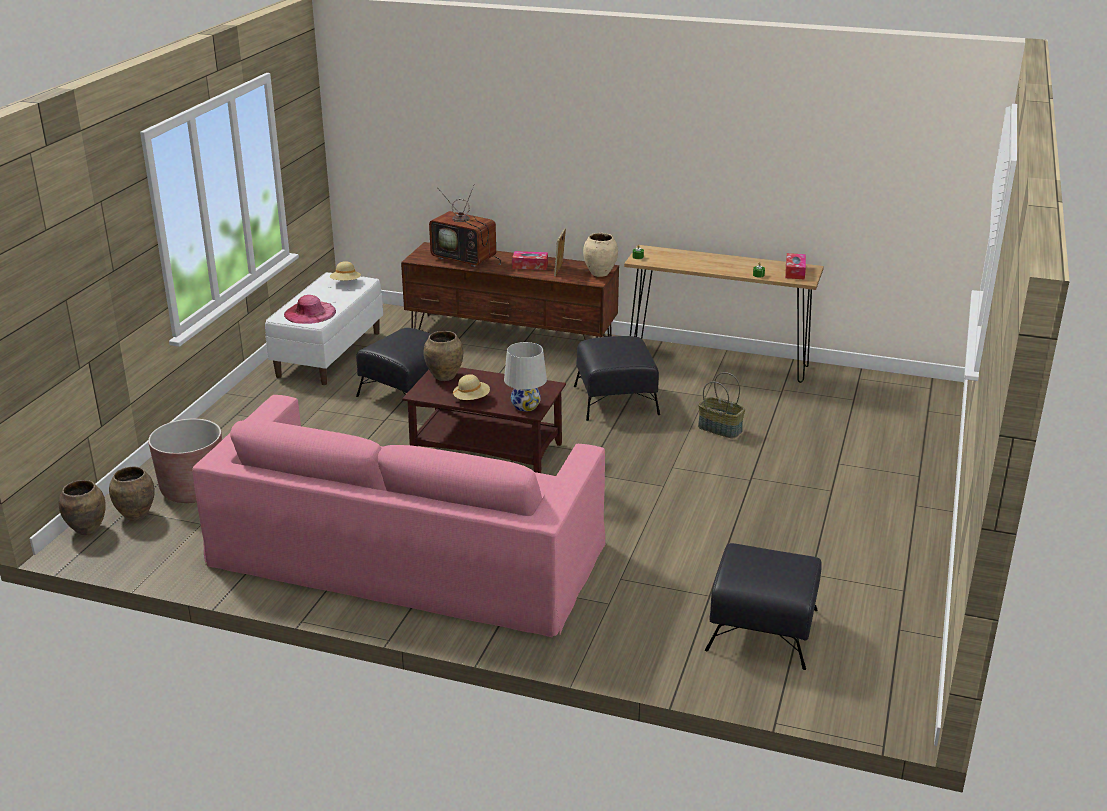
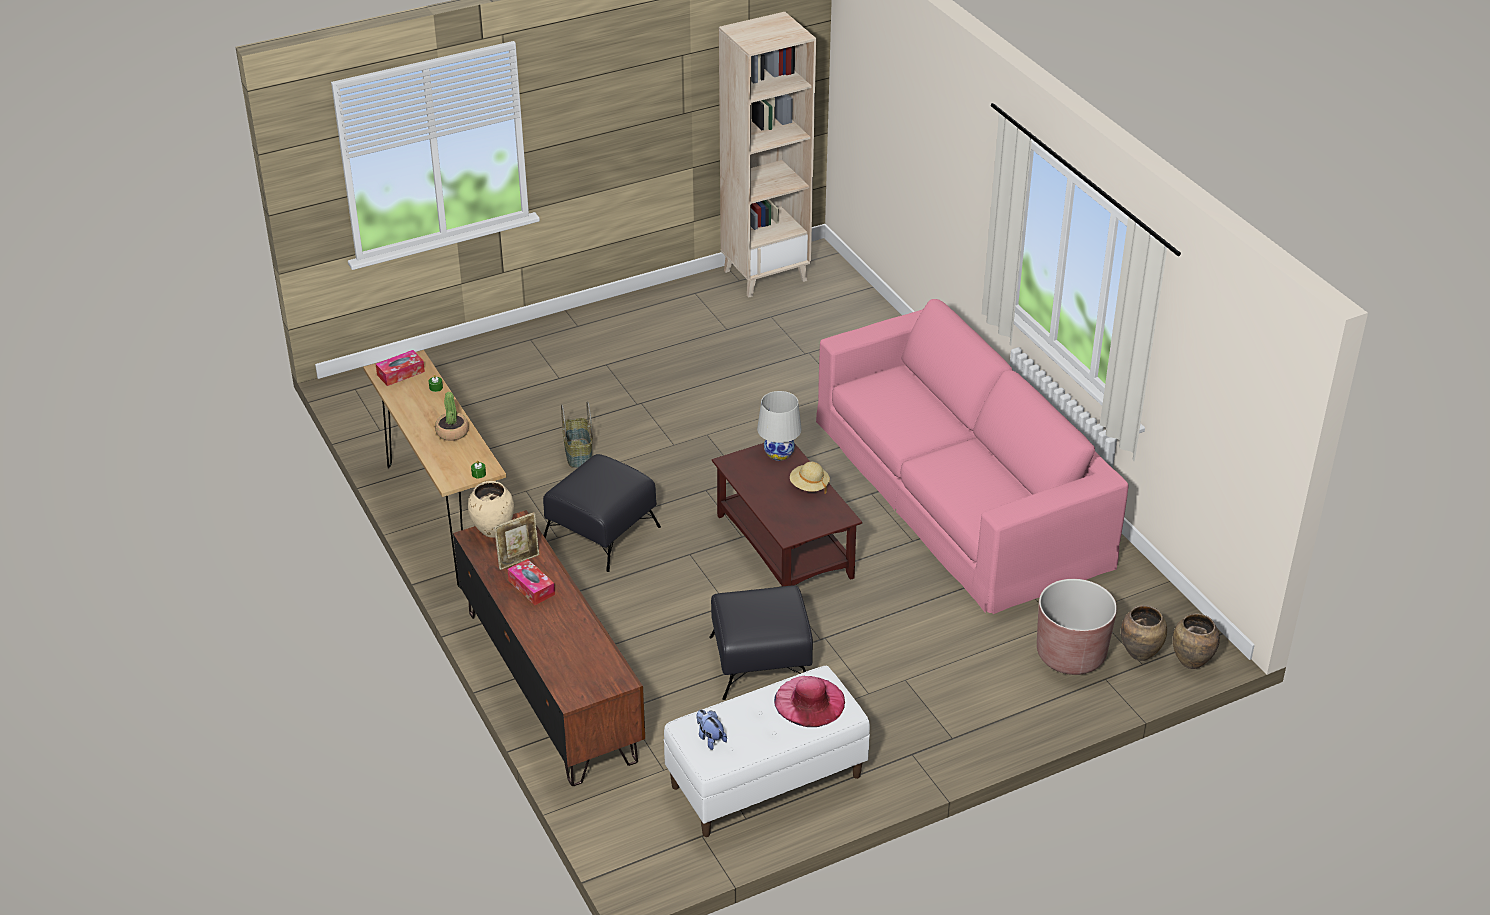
camera: 135 degrees left, 10 degrees up
beige hat [330,261,361,281] -> plush toy [696,710,727,750]
brown vase [424,331,463,381] -> none
television [429,184,501,267] -> none
black ottoman [705,543,822,670] -> none
none -> potted plant [435,392,469,441]
none -> beige bookcase [719,12,816,298]

